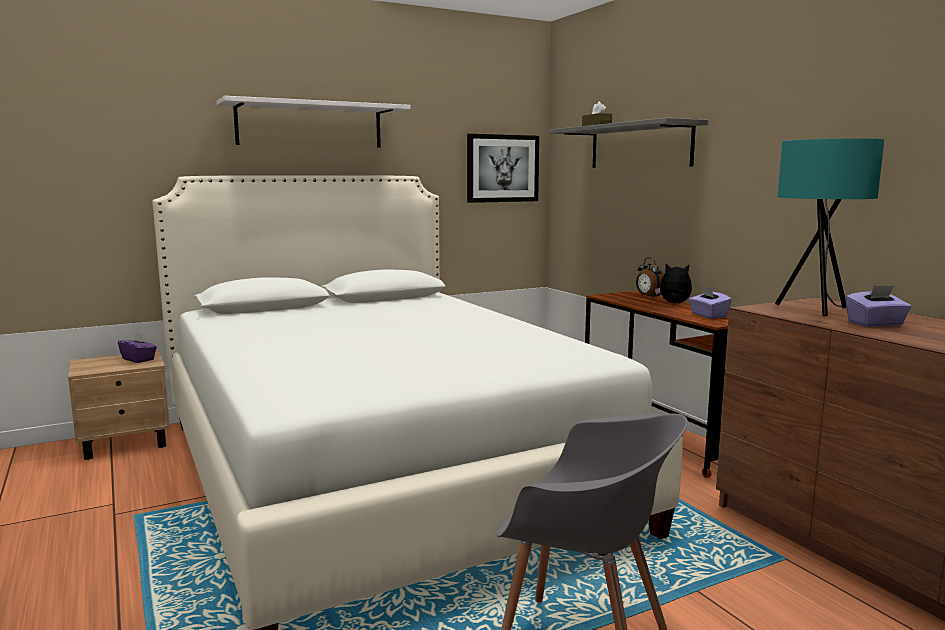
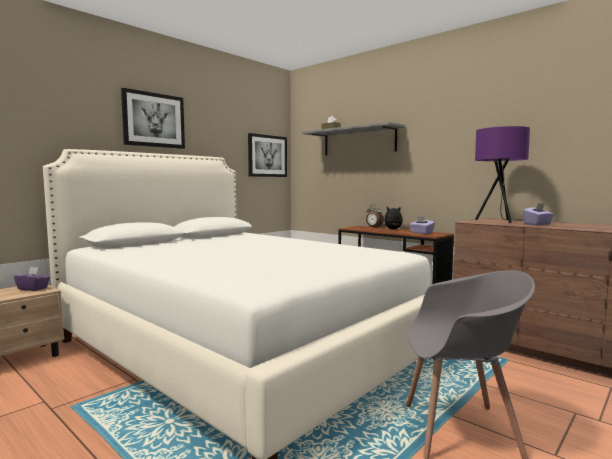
camera: 20 degrees left, 5 degrees down
white shelf [216,96,411,147] -> picture [121,88,185,149]
turquoise table lamp [775,138,884,316] -> purple table lamp [475,126,530,223]

